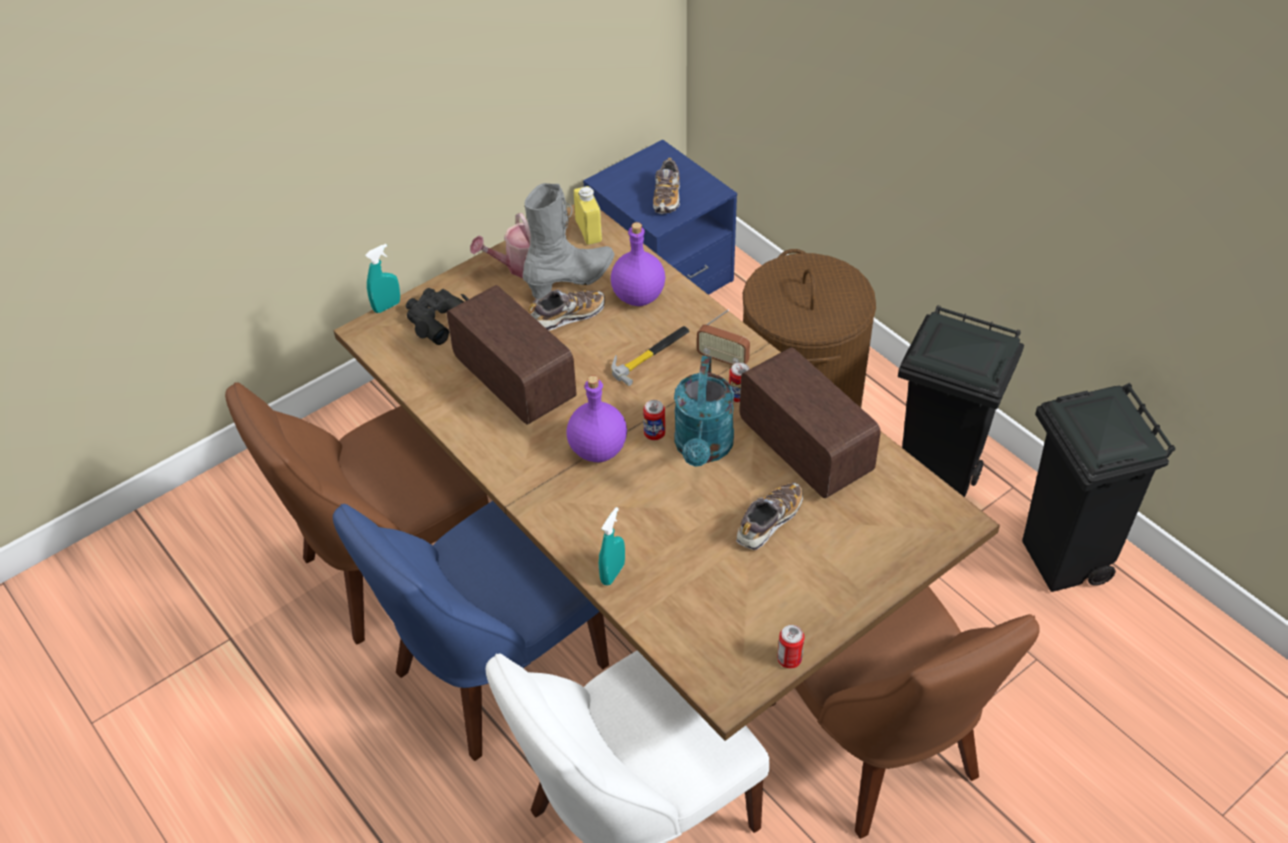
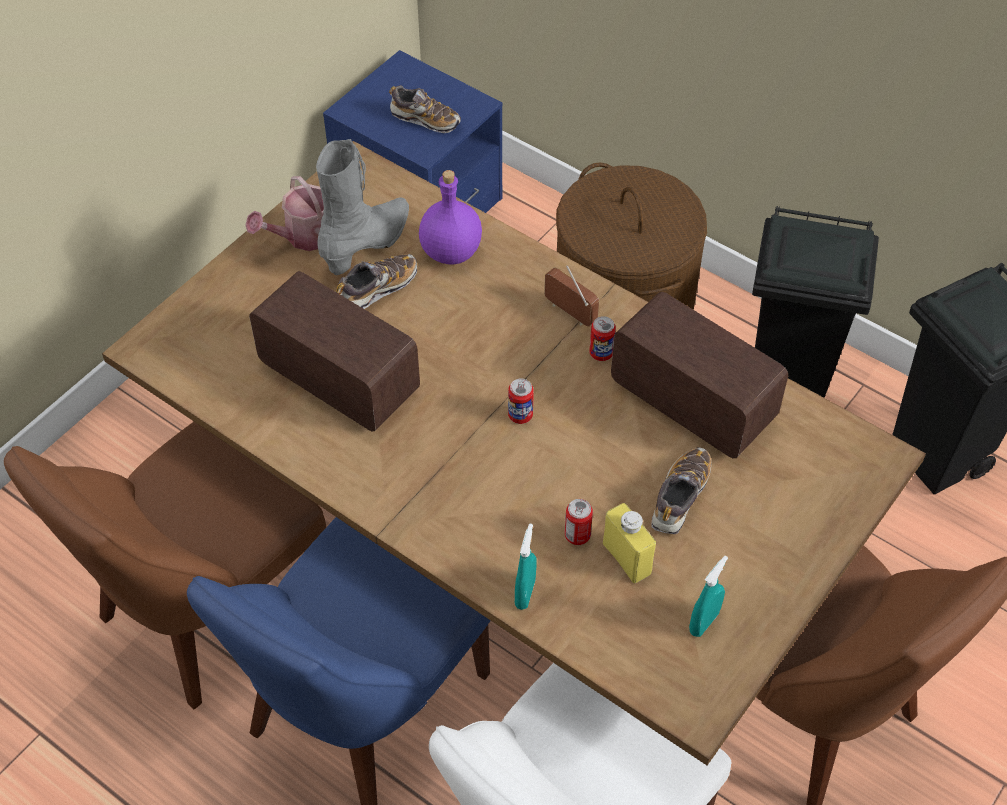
camera: 15 degrees left, 5 degrees up
turquoise spray bottle [365,244,400,313] -> turquoise spray bottle moved to [689,556,728,637]
black binoculars [406,288,469,345] -> none
purple bottle [566,375,627,462] -> none
yellow bottle [574,186,602,245] -> yellow bottle moved to [603,503,656,583]
hammer [612,326,689,386] -> none
shoe [653,158,680,214] -> shoe turned 60 degrees counterclockwise [389,85,461,133]
turquoise watering can [674,356,734,467] -> none
radio [697,310,750,365] -> radio turned 150 degrees counterclockwise [544,265,599,326]
can [777,625,804,669] -> can moved to [565,499,593,545]

